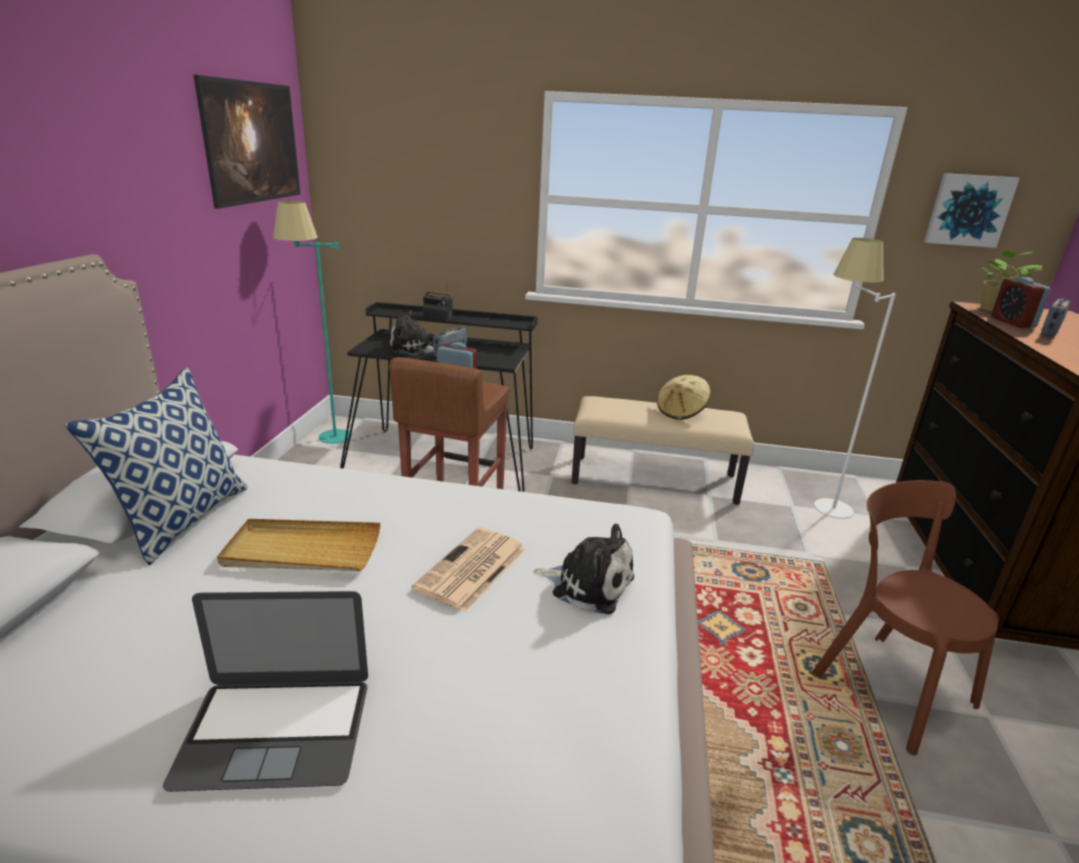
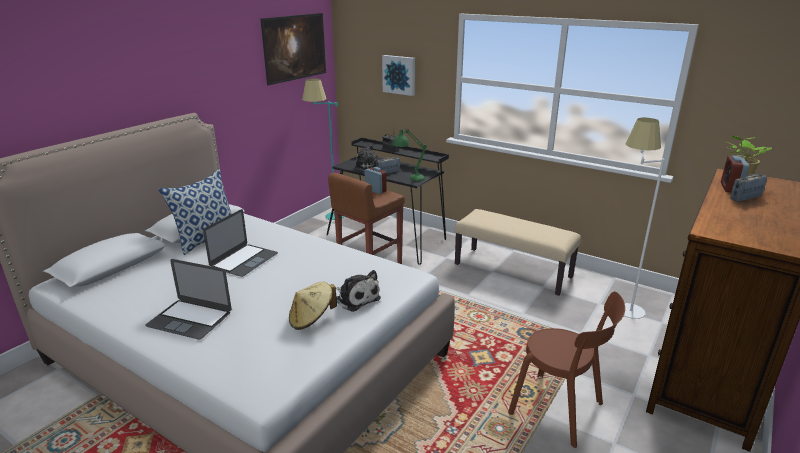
camera: 25 degrees right, 0 degrees up
beige tray [217,519,380,571] -> laptop [203,209,278,277]
newspaper [412,528,526,612] -> none
beige hat [657,375,711,420] -> beige hat moved to [289,282,337,330]
brown chair [811,480,999,755] -> brown chair turned 135 degrees clockwise [508,291,625,448]
picture [924,173,1020,248] -> picture moved to [382,55,415,96]
none -> green table lamp [393,126,427,181]

